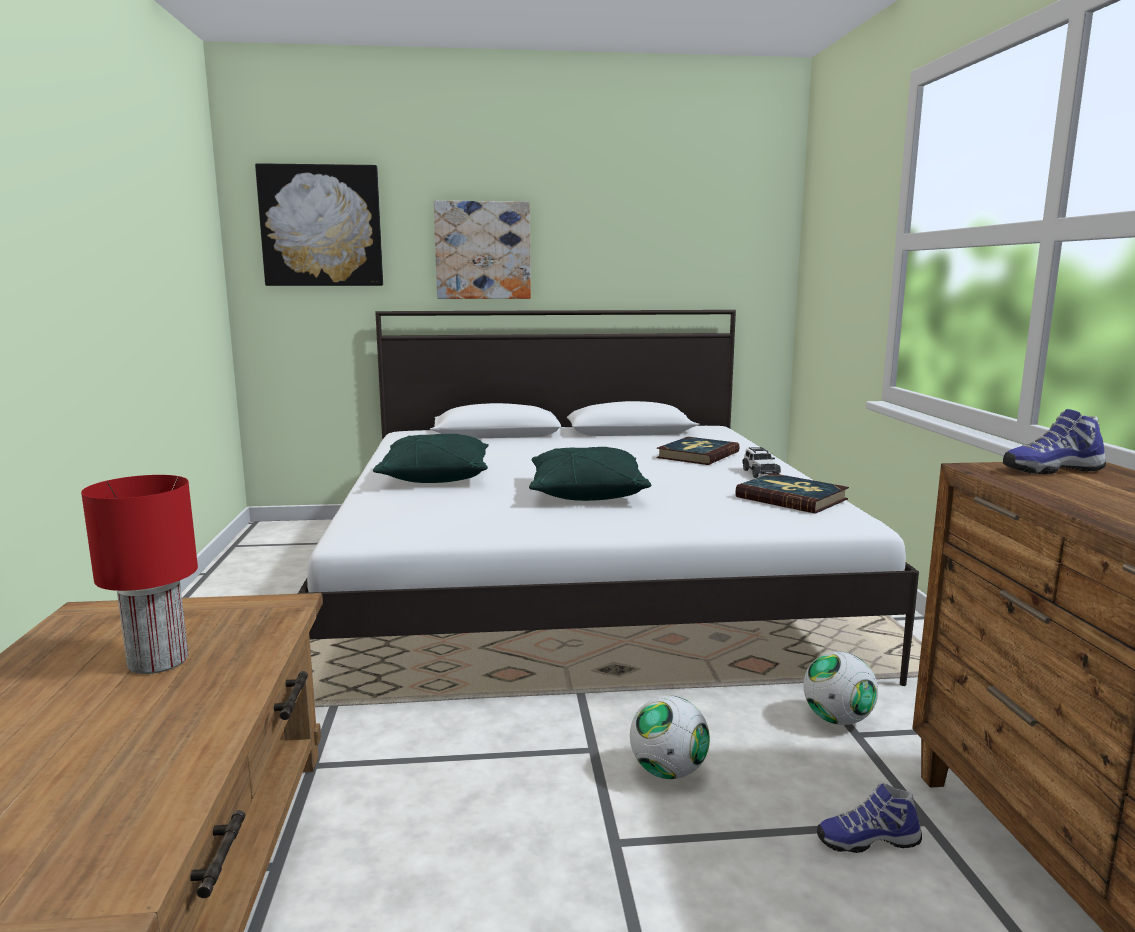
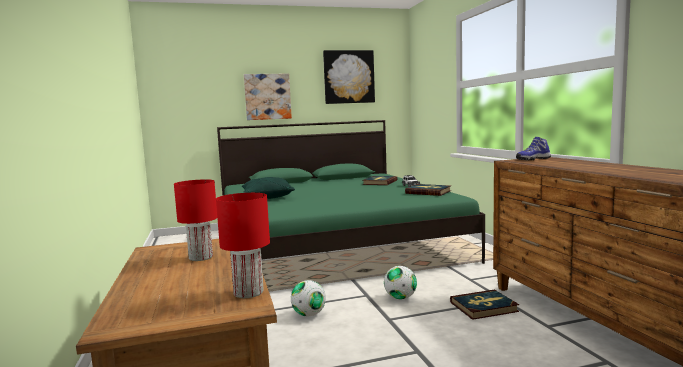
camera: 10 degrees left, 5 degrees down
picture [255,163,383,286] -> picture moved to [323,50,375,104]
white bed [297,310,919,686] -> green bed [217,120,485,264]
green pillow [529,447,651,501] -> none
football [803,652,878,725] -> football moved to [291,280,326,316]
shoe [817,783,922,853] -> book [450,289,519,320]
none -> red table lamp [216,193,270,298]

